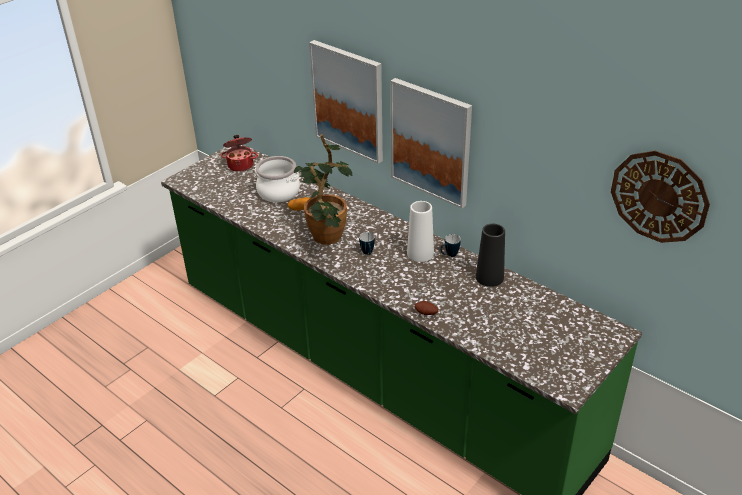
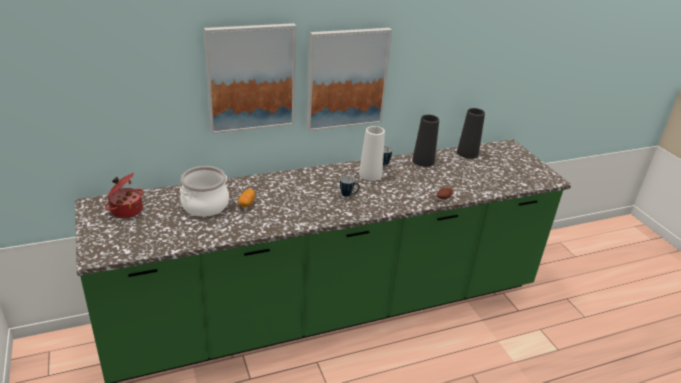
camera: 65 degrees left, 5 degrees down
potted plant [294,134,352,245] -> none
wall clock [611,151,710,243] -> none
none -> black vase [457,108,485,159]

